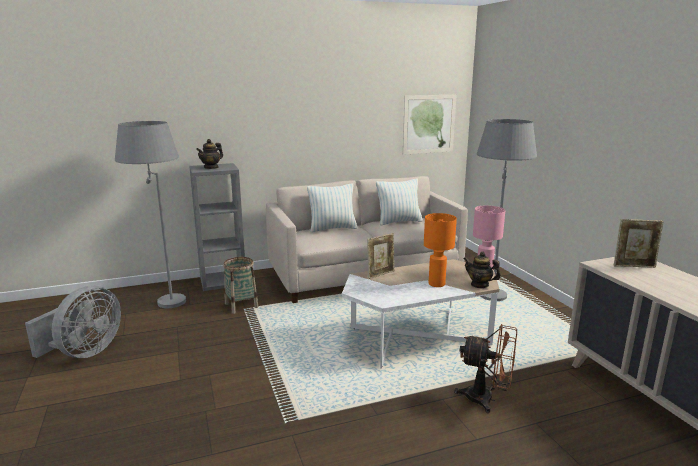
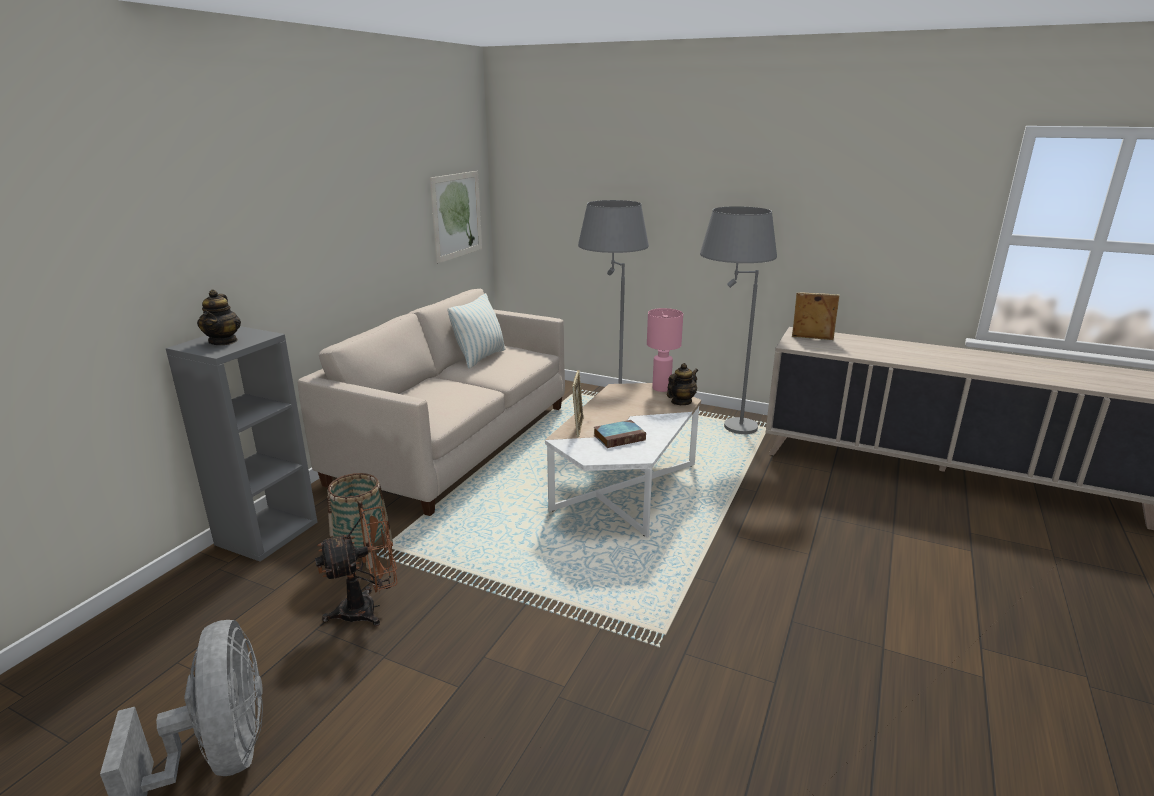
camera: 45 degrees left, 5 degrees up
grey floor lamp [115,121,186,308] -> grey floor lamp moved to [700,206,777,434]
pillow [307,183,357,232] -> none
orange table lamp [424,213,457,287] -> none
brown fan [454,324,517,413] -> brown fan moved to [315,506,397,626]
teapot [463,251,501,288] -> teapot turned 150 degrees clockwise [667,363,698,405]
picture frame [614,219,664,268] -> picture frame turned 120 degrees counterclockwise [792,292,840,340]
none -> book [594,420,646,448]

